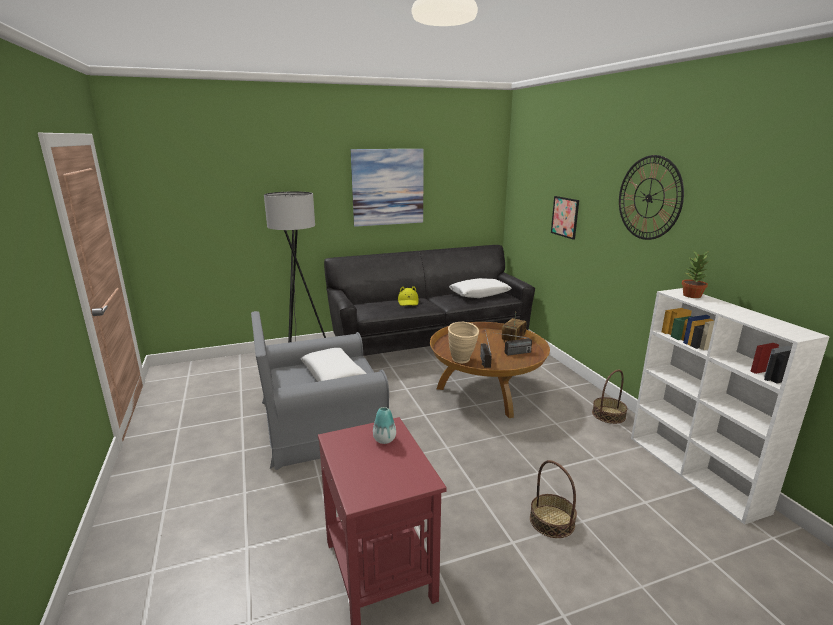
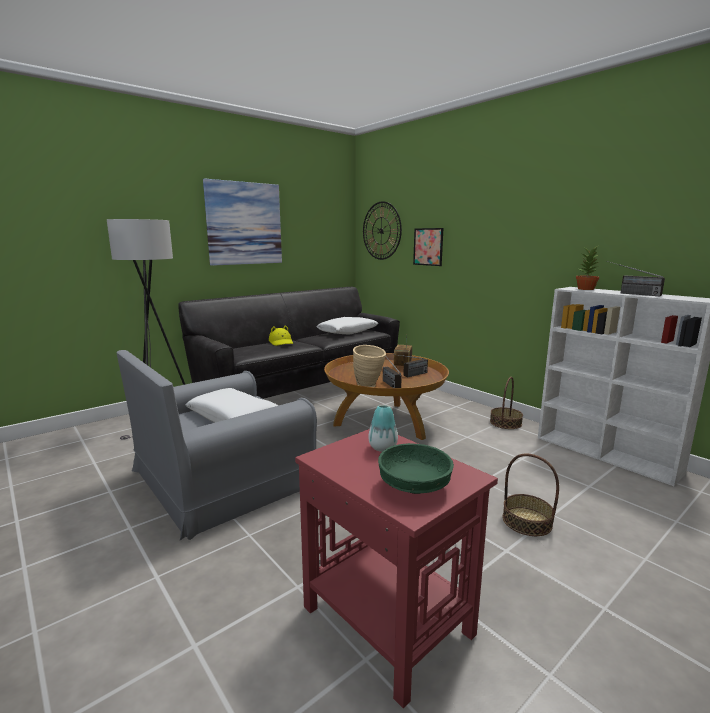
camera: 20 degrees left, 5 degrees down
wall clock [619,155,684,240] -> wall clock moved to [363,201,402,260]
none -> green bowl [378,443,454,494]
none -> radio [607,261,665,296]

